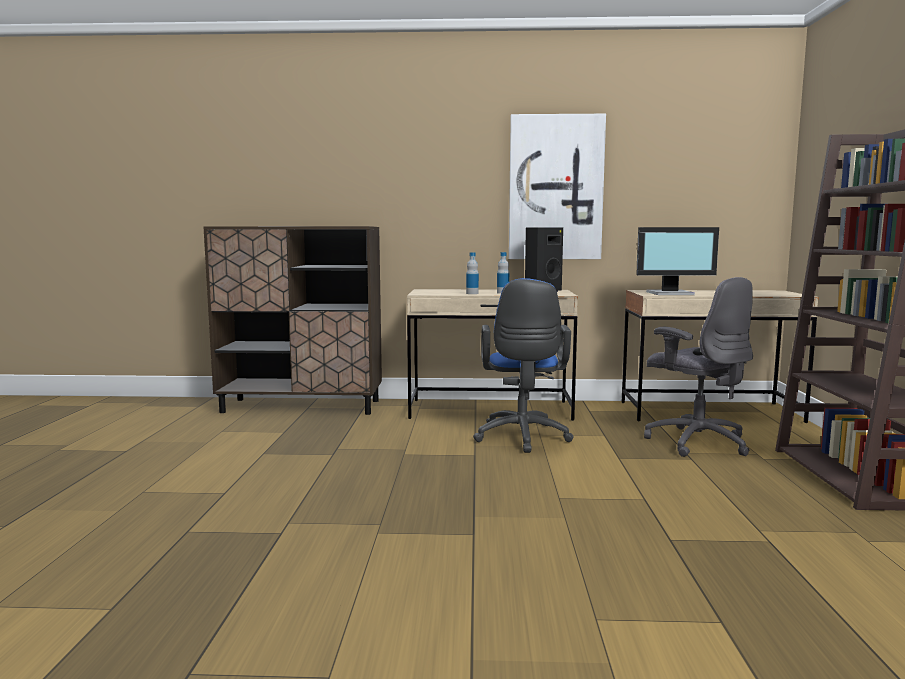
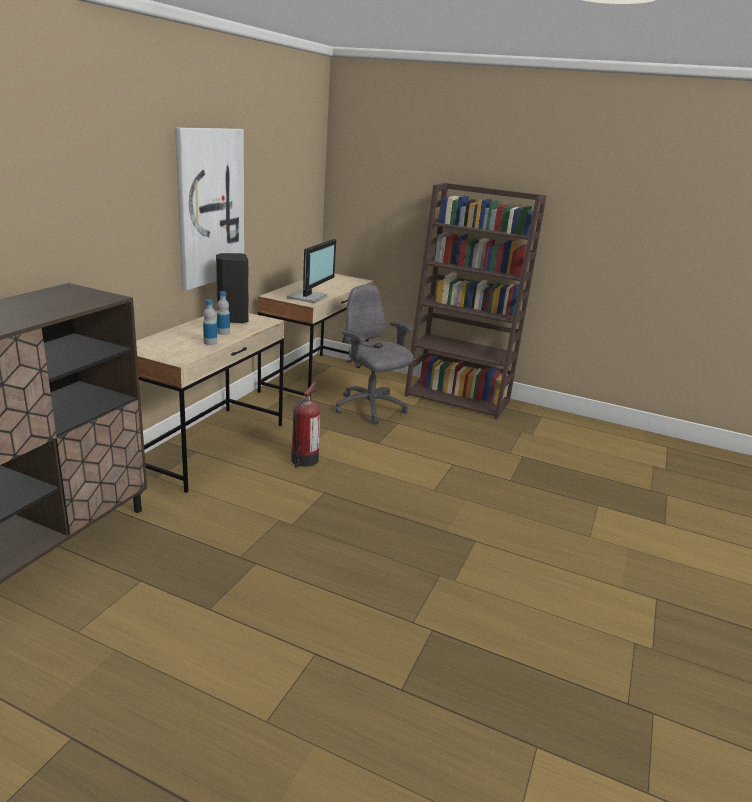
camera: 70 degrees left, 15 degrees up
blue office chair [473,278,574,453] -> fire extinguisher [291,382,320,468]
grey office chair [644,277,753,457] -> grey office chair turned 120 degrees counterclockwise [335,284,414,425]

